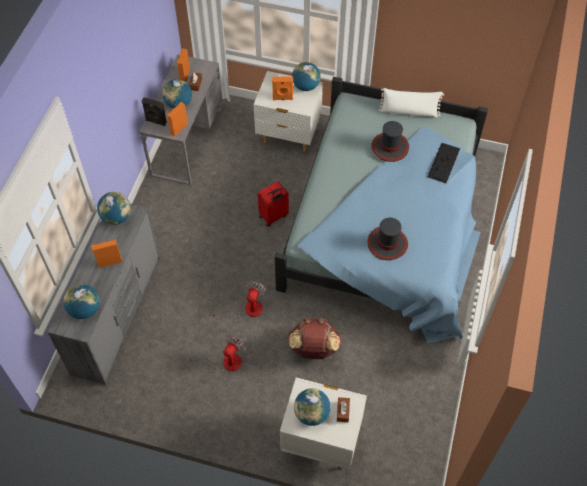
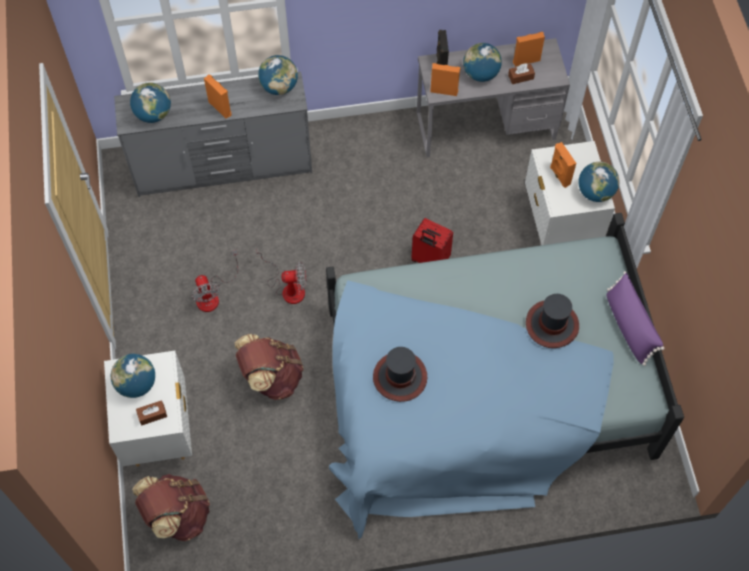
camera: 65 degrees right, 5 degrees up
fan [185,335,245,373] -> fan turned 60 degrees clockwise [191,250,238,312]
white pillow [378,88,444,117] -> purple pillow [607,271,664,366]
keyboard [427,143,460,183] -> none
none -> brown backpack [132,474,210,541]

